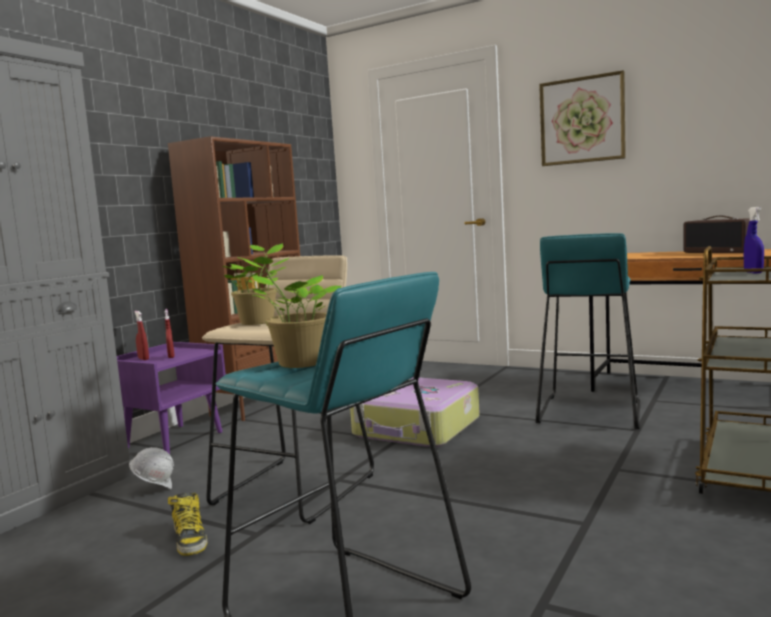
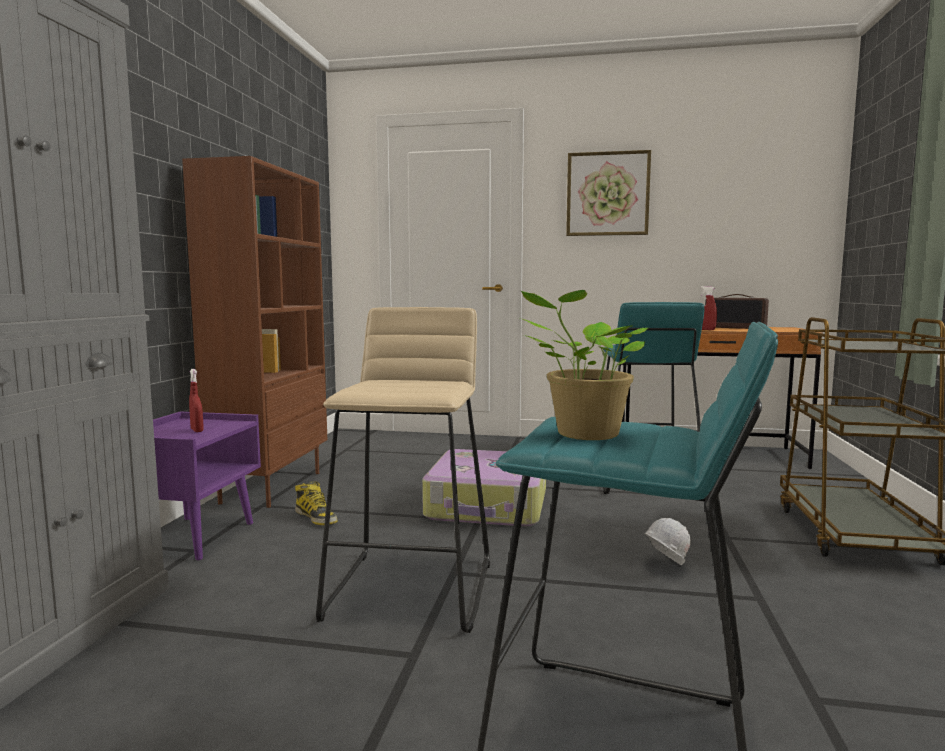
camera: 20 degrees left, 0 degrees up
white hard hat [129,447,174,489] -> white hard hat moved to [645,518,691,565]
red spray bottle [134,311,149,360] -> red spray bottle moved to [701,286,717,330]
boot [168,493,207,556] -> boot moved to [295,481,337,525]
potted plant [223,243,289,325] -> none
blue spray bottle [744,207,764,274] -> none

